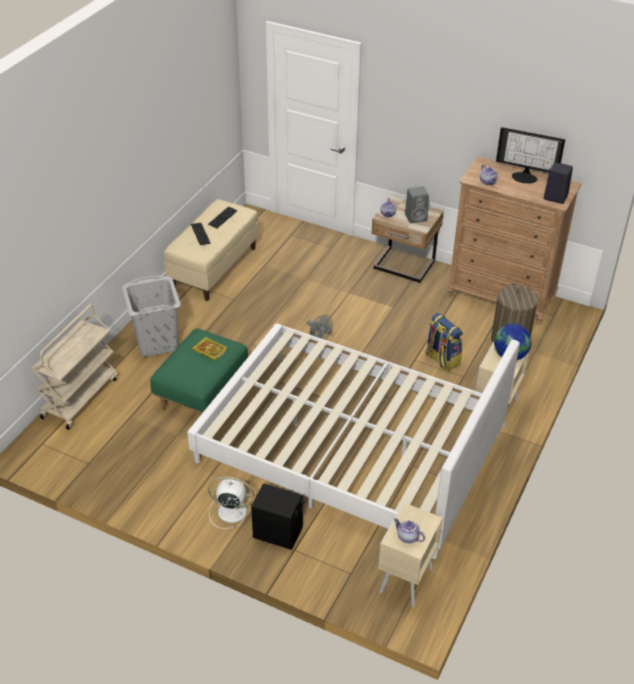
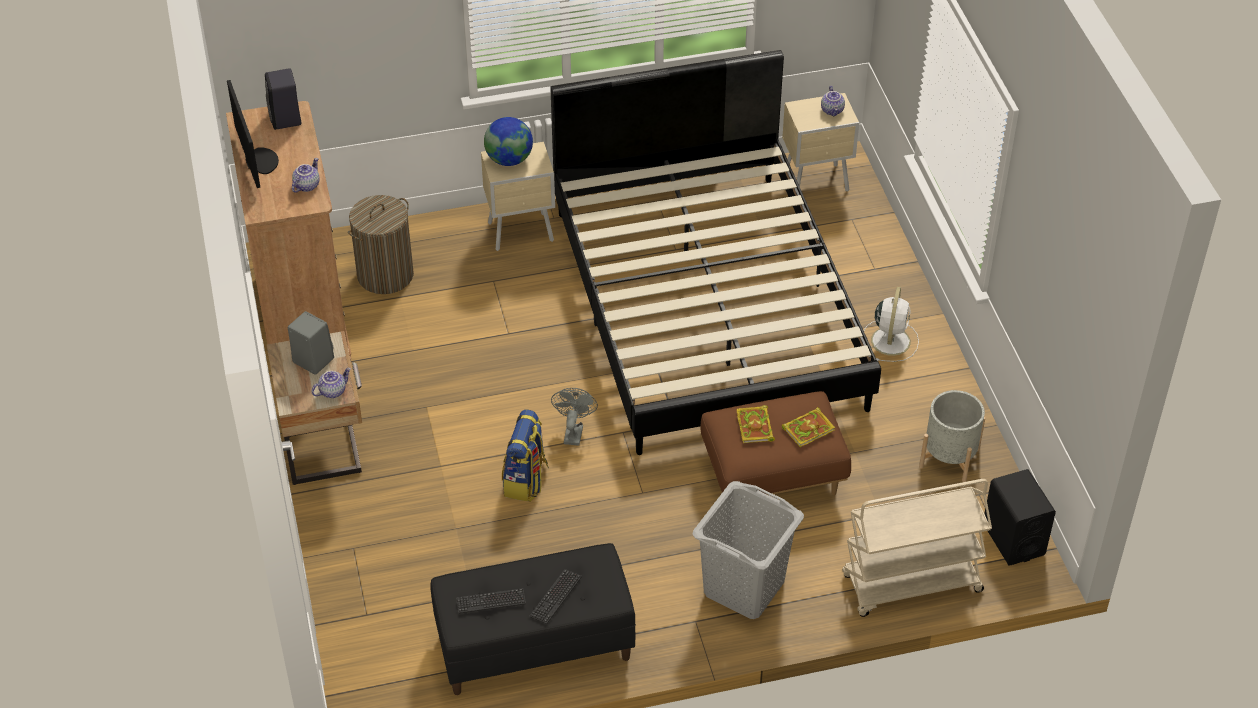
camera: 130 degrees left, 5 degrees up
green ottoman [150,328,248,415] -> brown ottoman [700,391,851,495]
beige bench [164,199,259,301] -> black bench [430,543,636,695]
white bed [187,323,520,559] -> black bed [550,50,881,455]
white fan [208,476,254,529] -> white fan turned 135 degrees counterclockwise [864,287,919,362]
black speaker [251,483,304,550] -> black speaker moved to [984,469,1056,566]
backpack [425,313,463,371] -> backpack moved to [502,409,549,502]
none -> book [782,407,835,447]
none -> grey planter [919,390,985,482]

